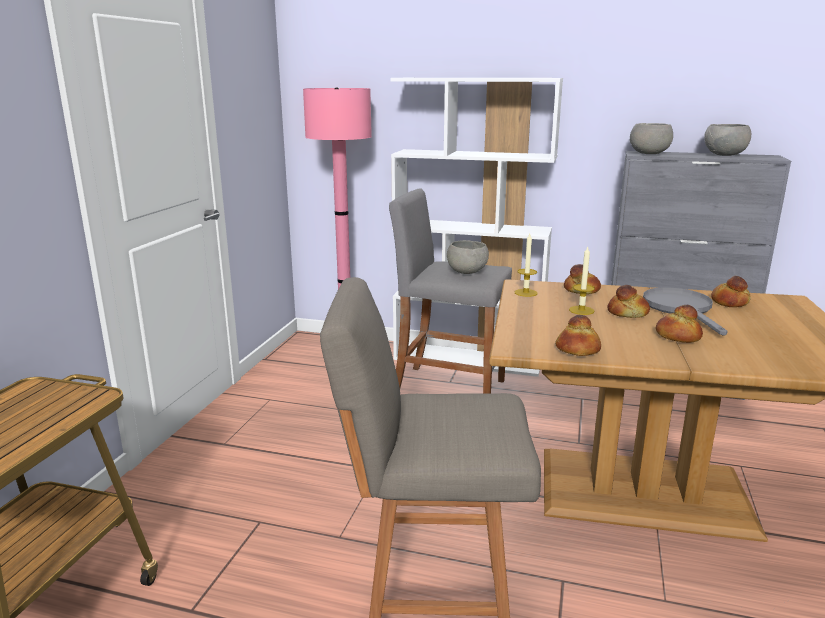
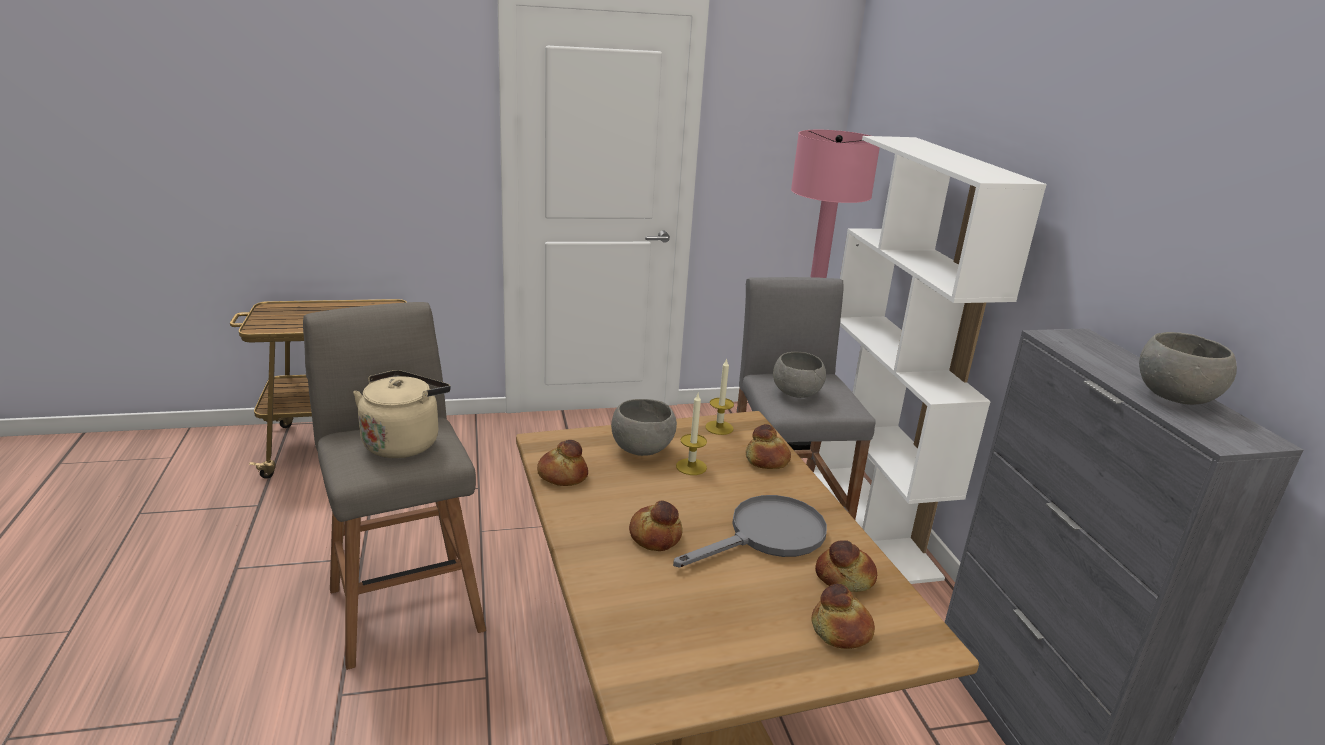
camera: 60 degrees right, 5 degrees up
bread [607,285,650,318] -> bread moved to [812,584,875,649]
grey bowl [630,123,673,154] -> grey bowl moved to [611,399,677,456]
none -> beige kettle [353,370,450,458]

